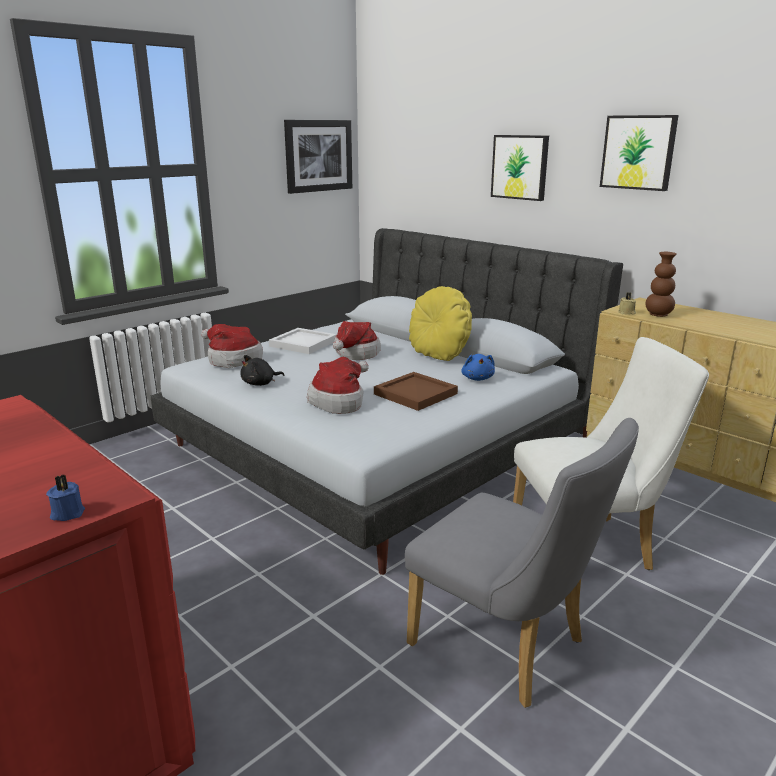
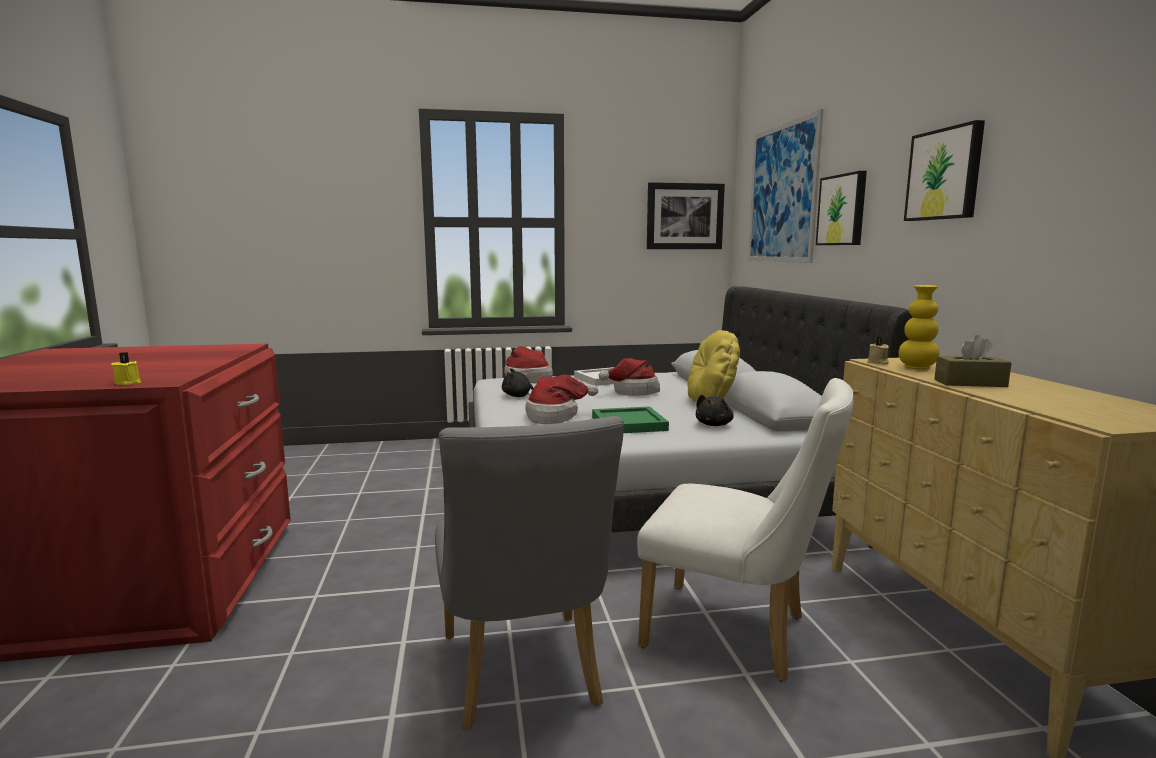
camera: 35 degrees right, 10 degrees down
blue candle [46,475,85,521] -> yellow candle [111,352,141,385]
brown tray [374,372,458,411] -> green tray [592,406,669,433]
blue plush toy [461,354,495,381] -> black plush toy [696,395,734,426]
brown vase [646,252,677,317] -> yellow vase [898,285,939,369]
none -> picture [748,109,823,263]
none -> brown tissue box [934,335,1012,387]

